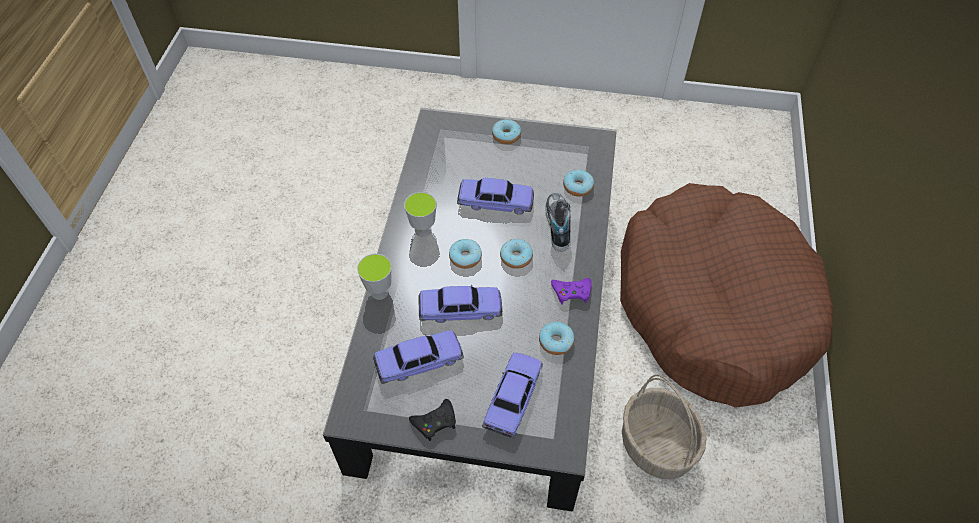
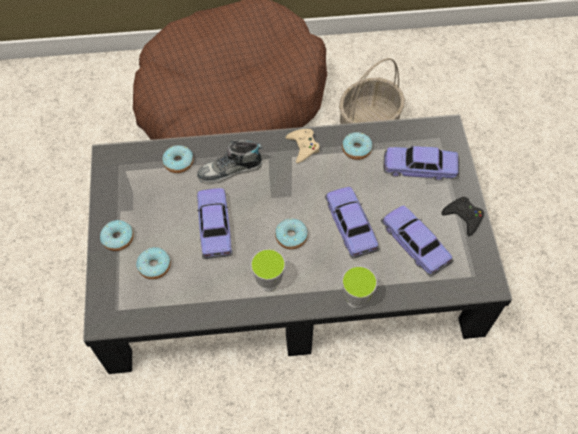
camera: 105 degrees left, 5 degrees up
donut [500,239,533,269] -> donut moved to [136,247,171,279]
purple game controller [551,278,592,305] -> beige game controller [286,129,320,163]

